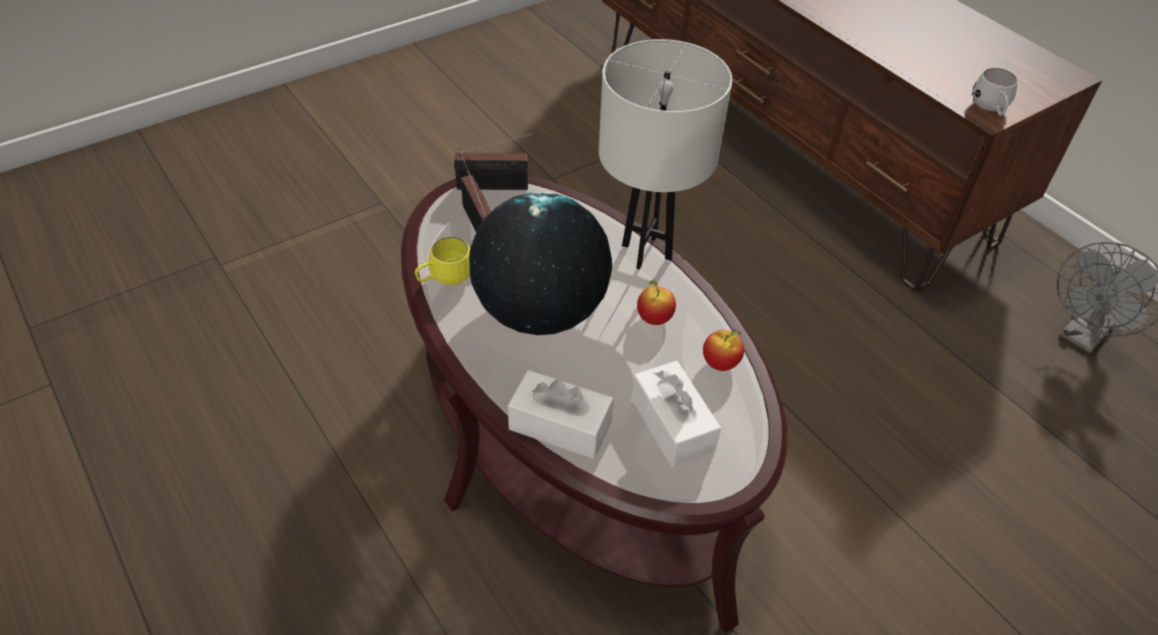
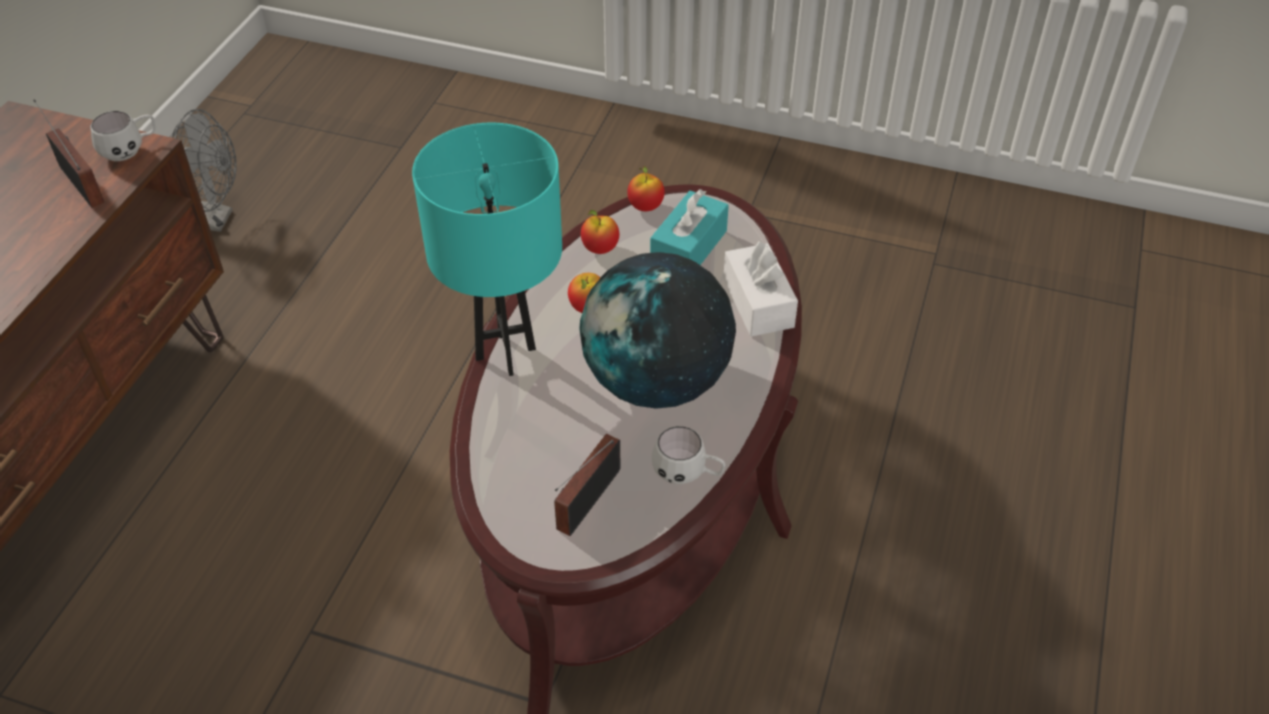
camera: 125 degrees left, 0 degrees up
yellow mug [415,237,470,285] -> white mug [652,426,726,484]
radio [454,132,537,190] -> radio moved to [33,99,104,208]
white table lamp [599,39,732,270] -> turquoise table lamp [412,123,562,376]
white tissue box [631,361,721,467] -> turquoise tissue box [650,189,729,265]
none -> apple [627,166,665,211]

